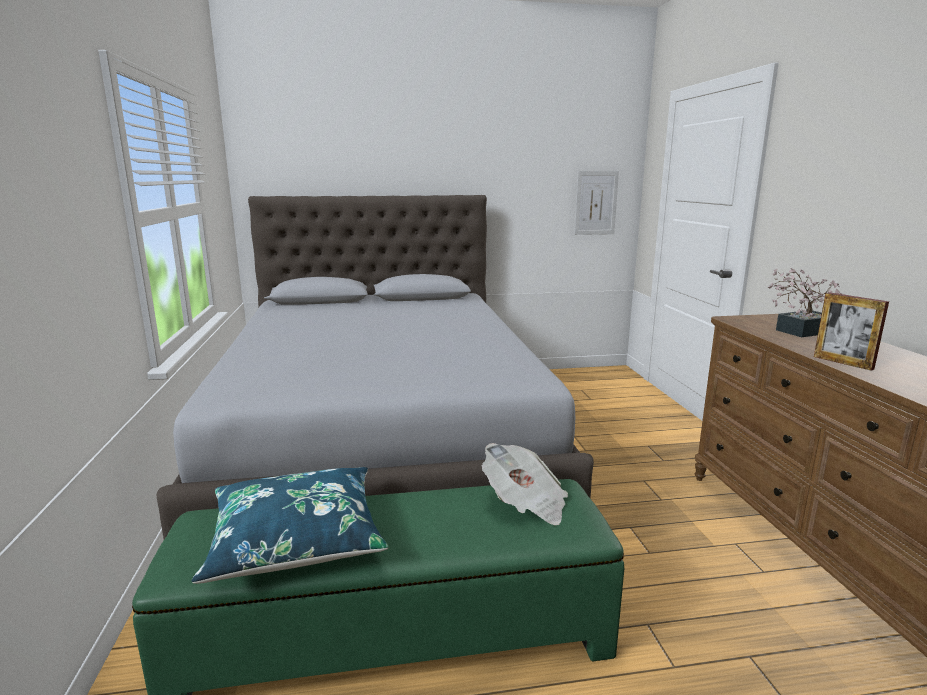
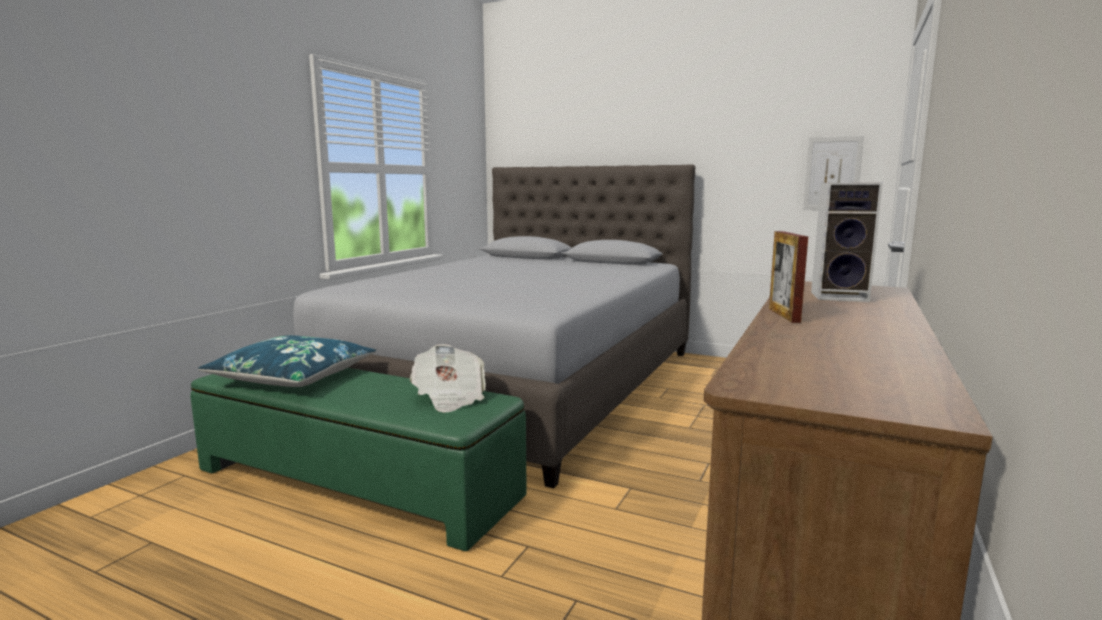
camera: 35 degrees right, 5 degrees down
potted plant [768,268,842,337] -> speaker [811,183,883,302]

